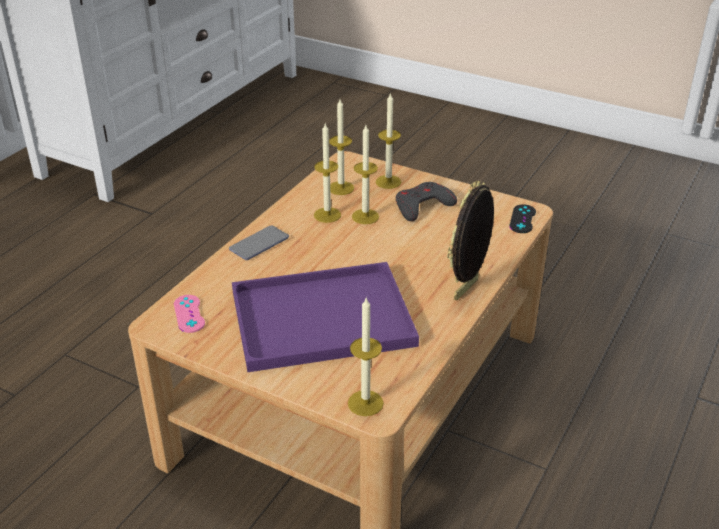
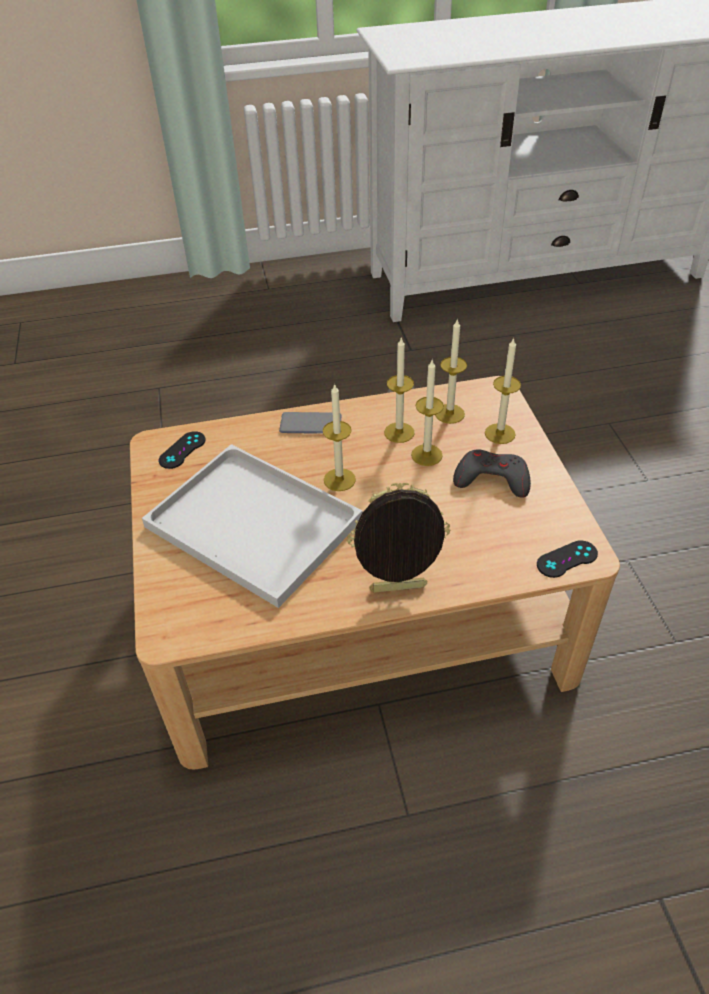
camera: 50 degrees right, 10 degrees up
pink game controller [174,295,205,333] -> black game controller [158,431,206,469]
purple tray [232,262,419,372] -> white tray [142,444,363,608]
candle [348,298,384,416] -> candle moved to [323,383,356,491]

